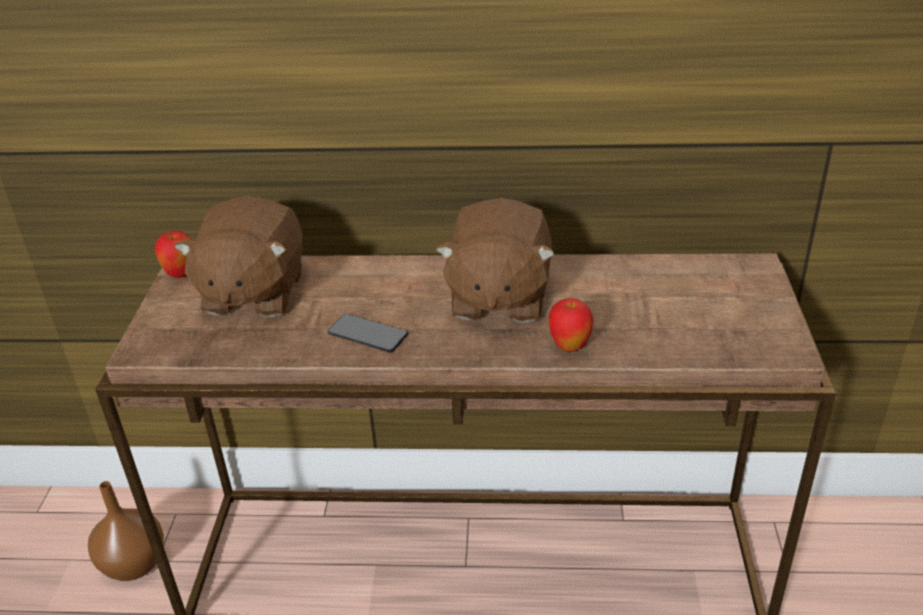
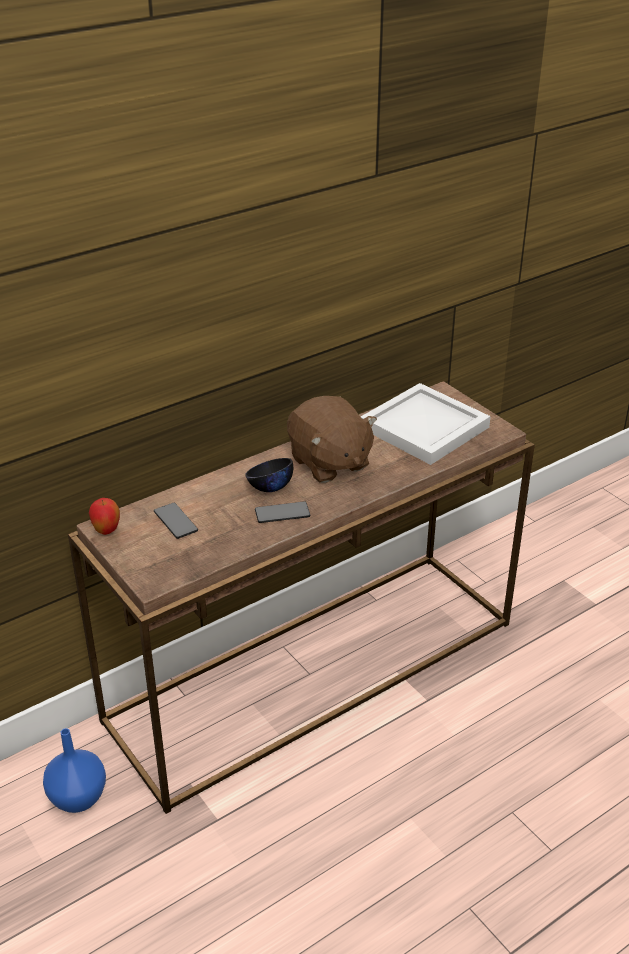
camera: 40 degrees left, 0 degrees up
brown vase [88,481,164,581] -> blue vase [43,728,106,813]
brown plush toy [174,196,303,317] -> phone [154,503,198,539]
apple [549,298,594,352] -> none
none -> black bowl [245,458,293,492]
none -> white tray [361,383,491,465]

